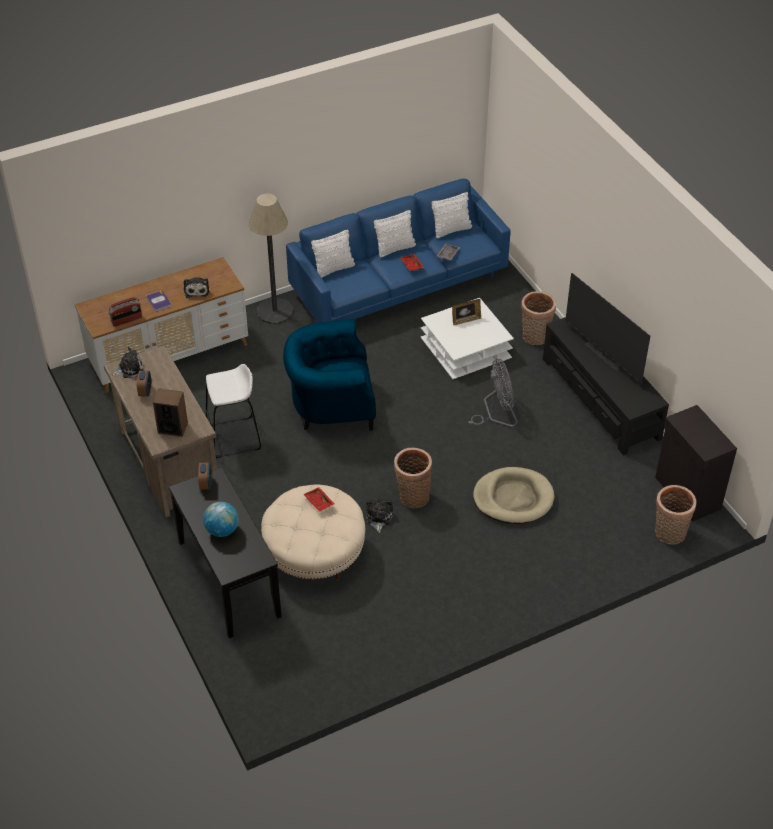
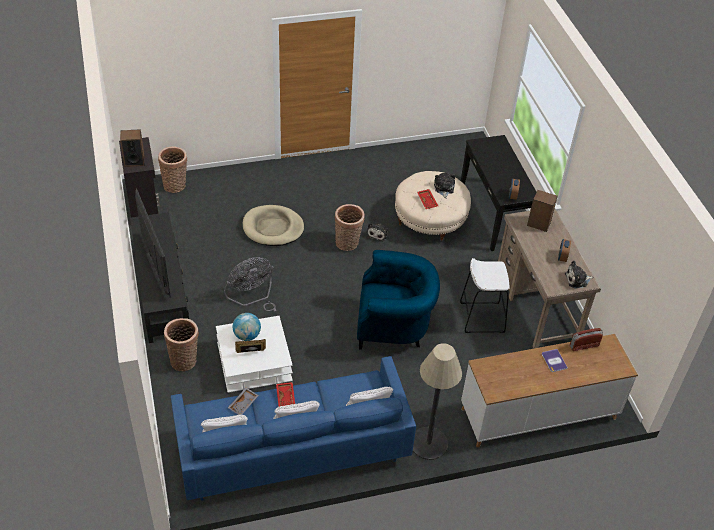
camera: 170 degrees left, 0 degrees up
plush toy [184,277,209,298] -> plush toy moved to [434,173,455,199]
globe [203,502,239,537] -> globe moved to [233,313,261,341]
grey fan [468,359,517,428] -> grey fan turned 60 degrees clockwise [224,257,277,312]
none -> speaker [120,129,145,167]

